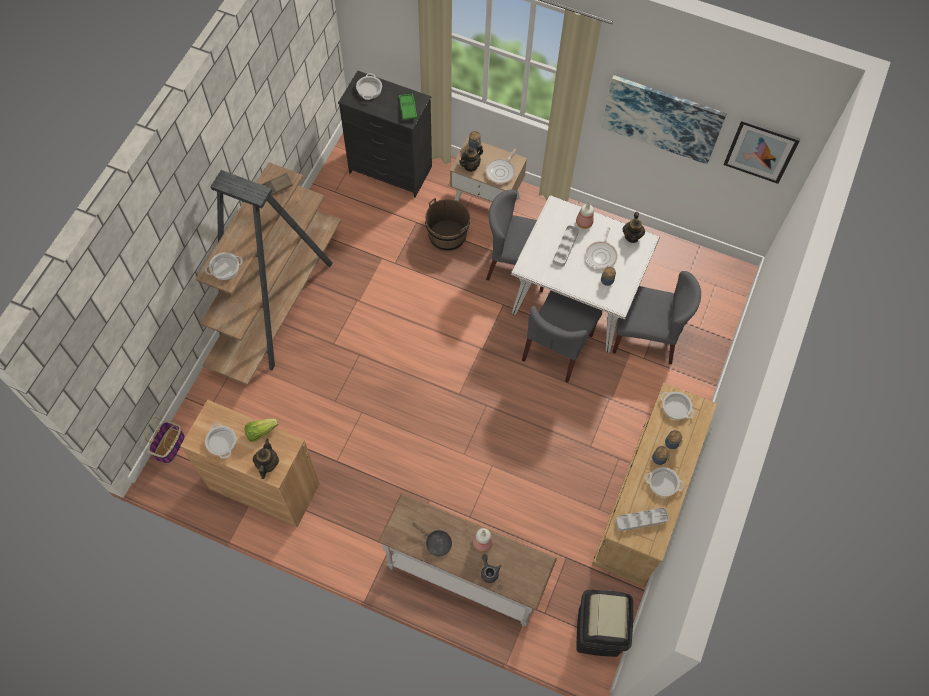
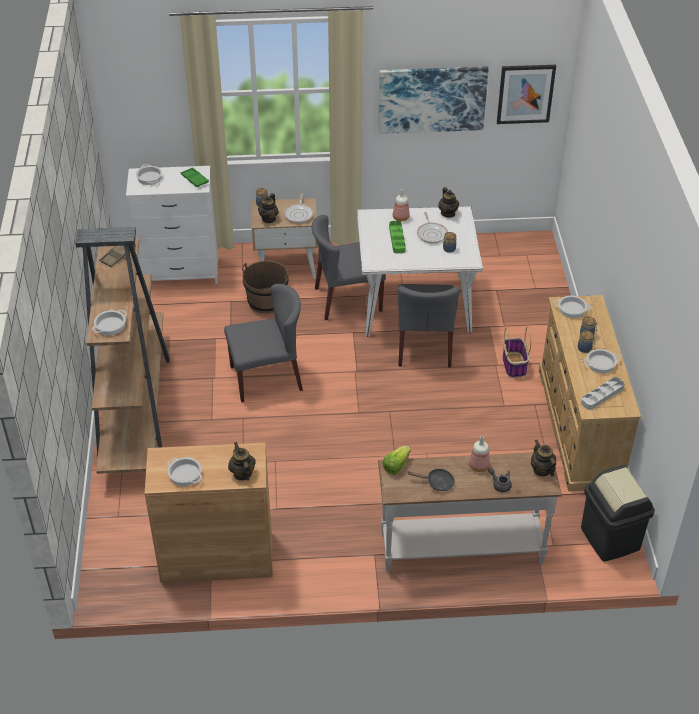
camera: 25 degrees left, 20 degrees down
basket [144,417,185,463] -> basket moved to [503,326,531,378]
lettuce [245,419,278,442] -> lettuce moved to [382,446,411,475]
black dresser [338,71,432,197] -> white dresser [126,166,218,284]
grey tray [553,225,579,267] -> green tray [389,221,406,253]
grey chair [612,271,701,364] -> grey chair moved to [224,284,303,402]
none -> teapot [531,440,556,477]

